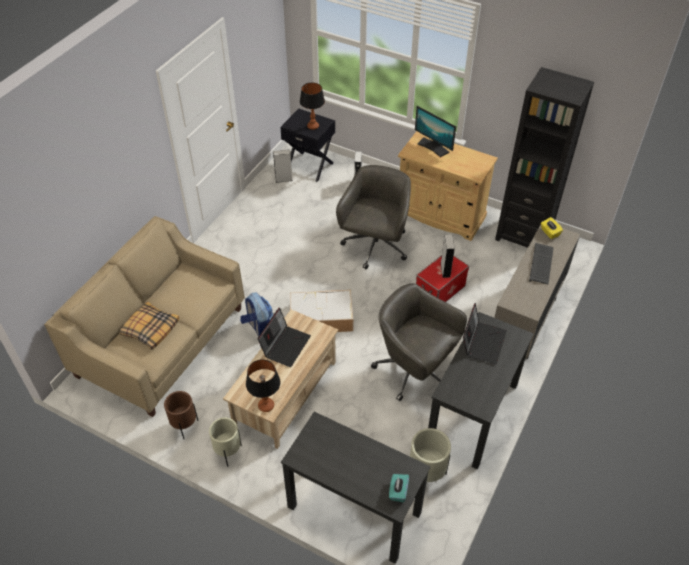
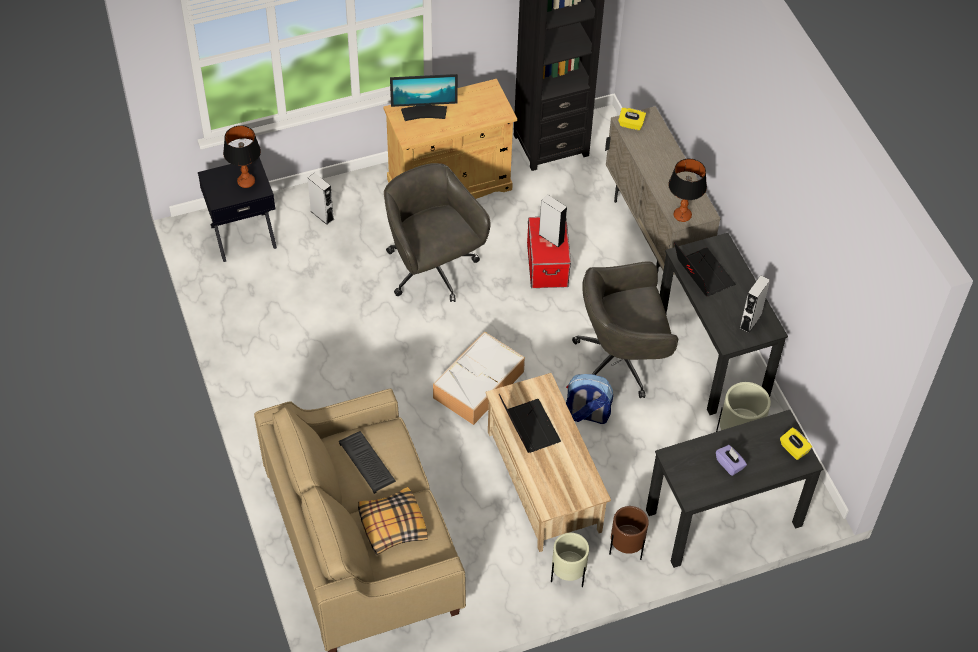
camera: 50 degrees left, 5 degrees up
brown planter [164,391,198,439] -> brown planter moved to [609,506,649,560]
backpack [240,292,274,337] -> backpack moved to [566,374,613,424]
table lamp [246,359,280,412] -> table lamp moved to [668,159,707,222]
grey speaker [273,150,293,183] -> grey speaker moved to [740,275,770,333]
turquoise tissue box [389,474,409,502] -> yellow tissue box [780,428,812,460]
keyboard [529,243,554,284] -> keyboard moved to [339,431,396,494]
none -> purple tissue box [716,445,747,476]

